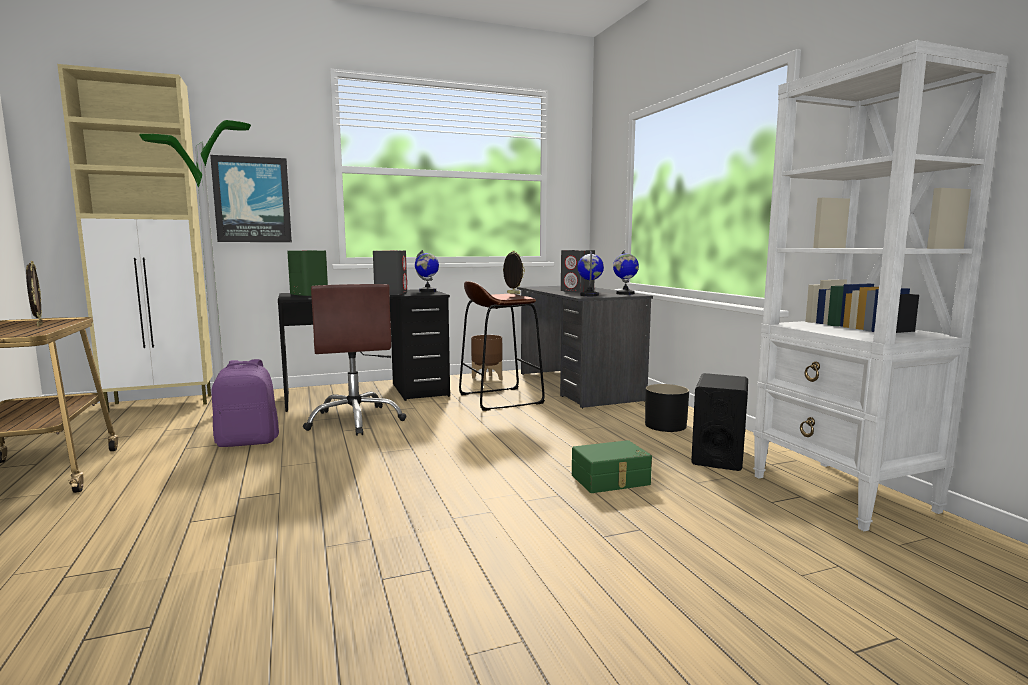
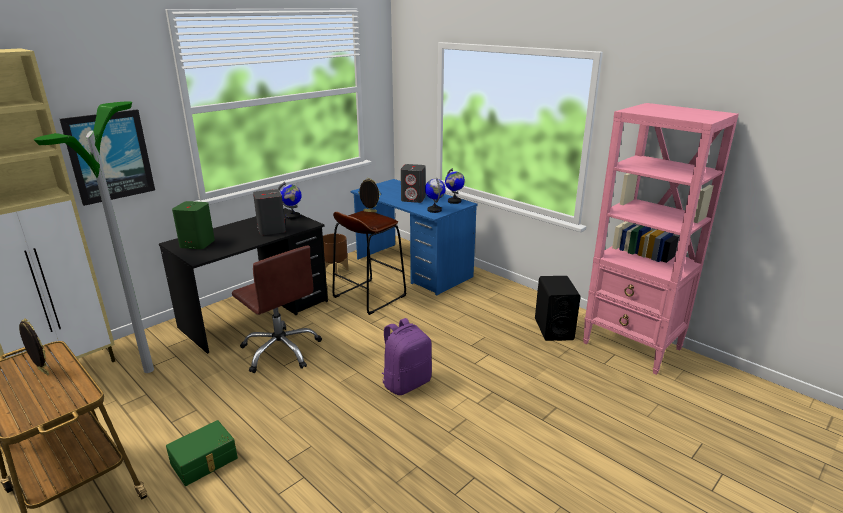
camera: 25 degrees left, 15 degrees up
purple backpack [211,359,279,447] -> purple backpack moved to [381,318,432,395]
grey desk [517,286,653,408] -> blue desk [351,179,478,296]
green storage box [572,440,652,493] -> green storage box moved to [166,420,238,486]
black planter [645,384,689,432] -> none
white bookcase [753,40,1008,531] -> pink bookcase [583,103,739,375]

